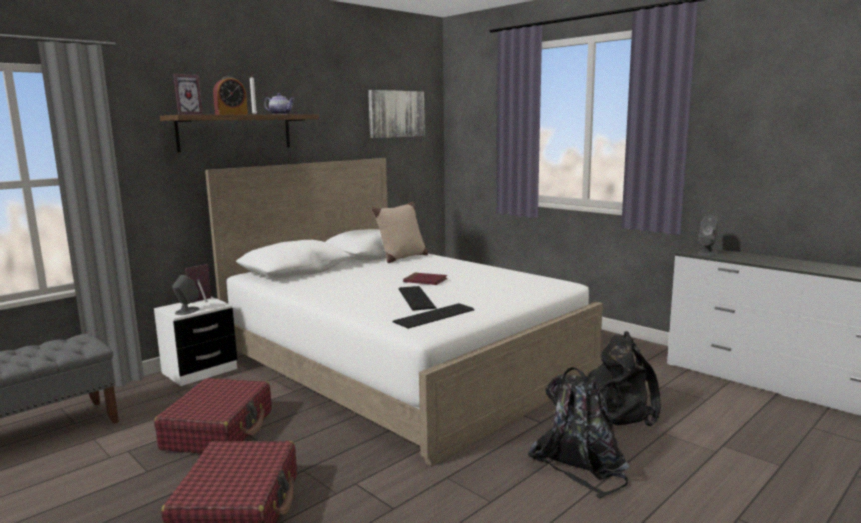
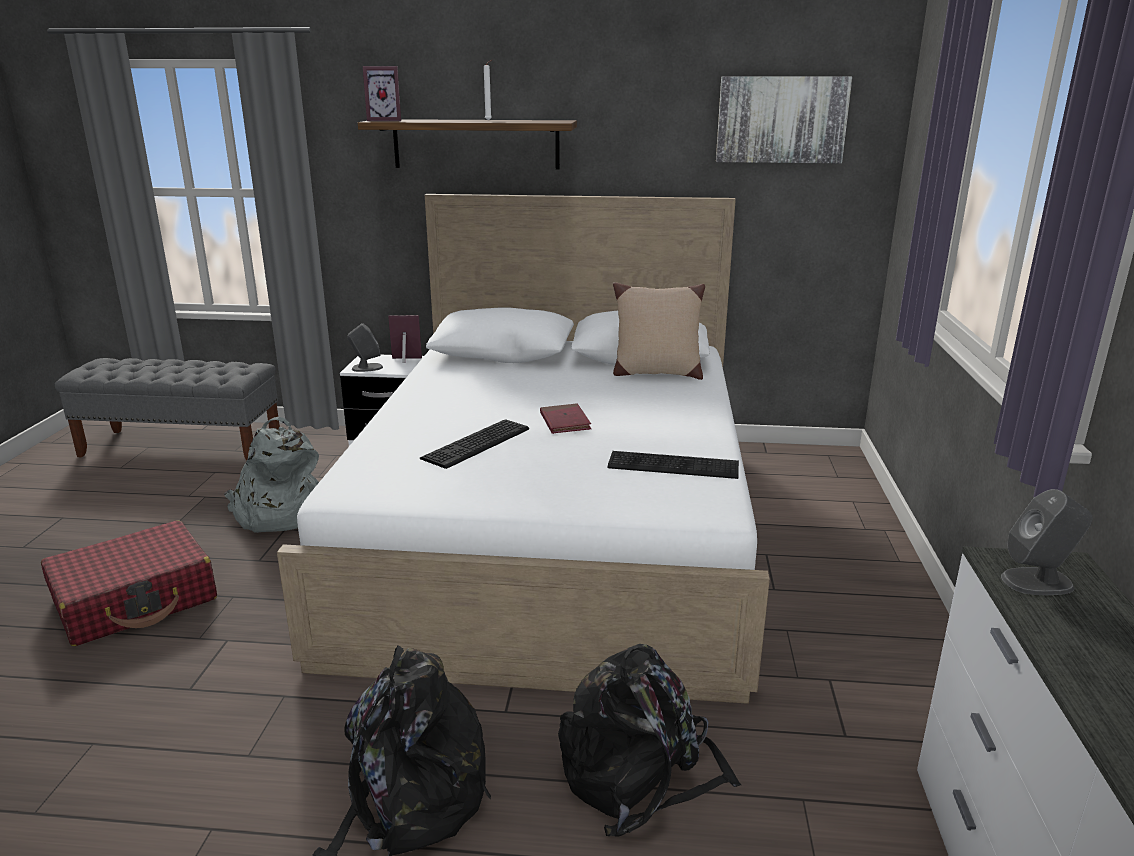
camera: 50 degrees right, 10 degrees up
red suitcase [154,378,272,453] -> grey backpack [224,417,319,533]
alarm clock [213,76,248,115] -> none
teapot [264,93,295,115] -> none
keyboard [392,303,474,329] -> keyboard moved to [607,451,739,479]

